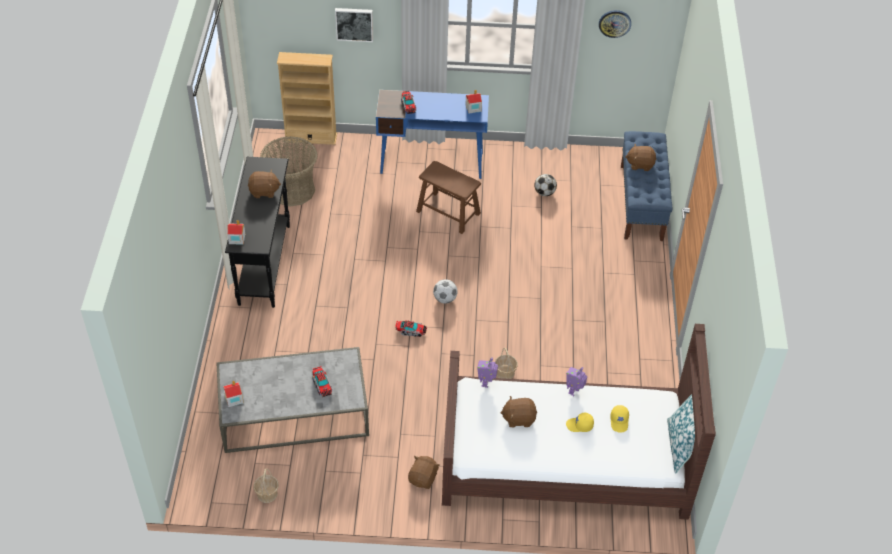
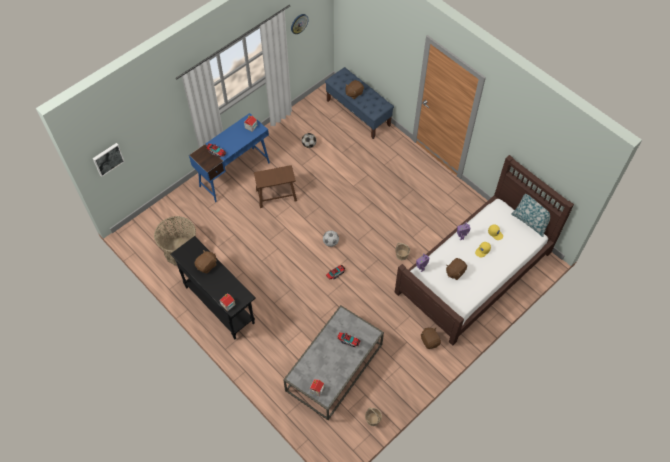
camera: 45 degrees left, 10 degrees up
beige bookcase [277,52,337,145] -> none
picture [335,8,373,42] -> picture moved to [93,143,125,177]

